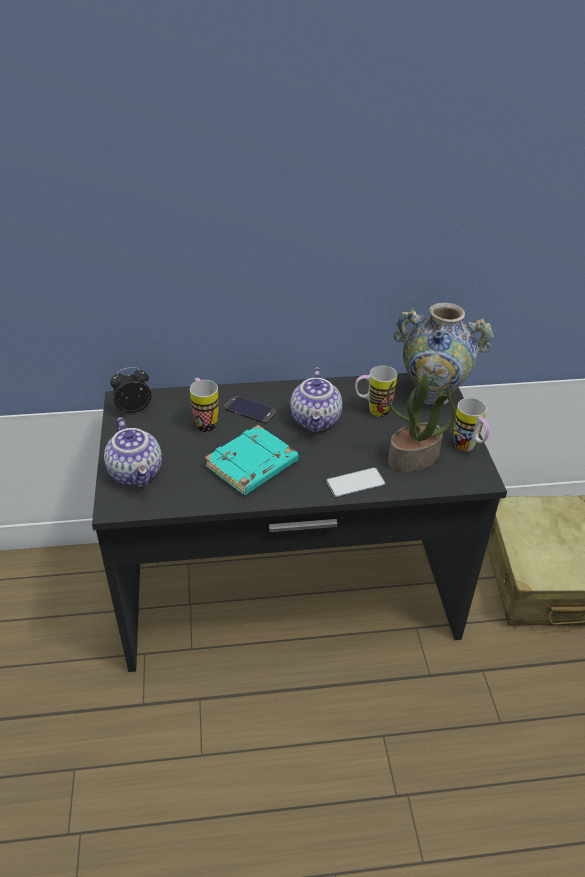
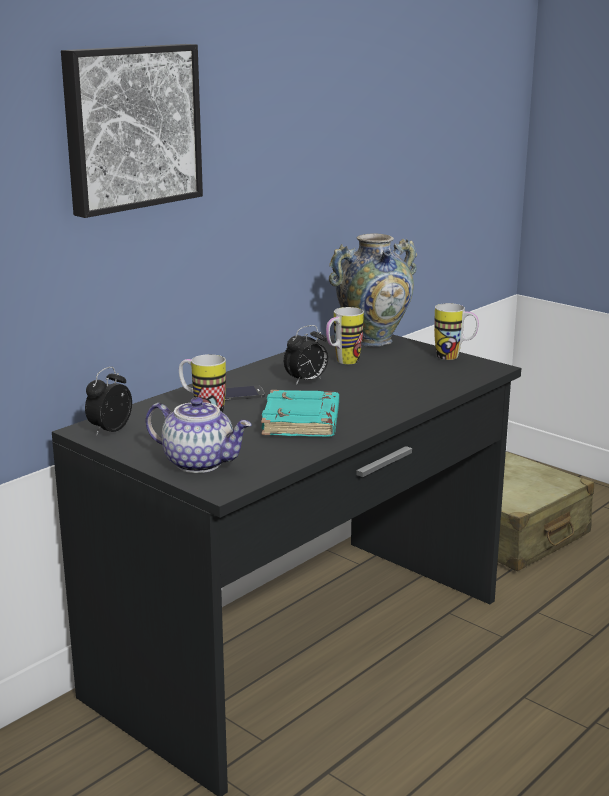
camera: 40 degrees left, 20 degrees down
teapot [290,367,342,433] -> alarm clock [284,325,328,385]
phone [326,468,385,497] -> none
potted plant [387,373,456,472] -> none
none -> picture [61,44,203,218]

